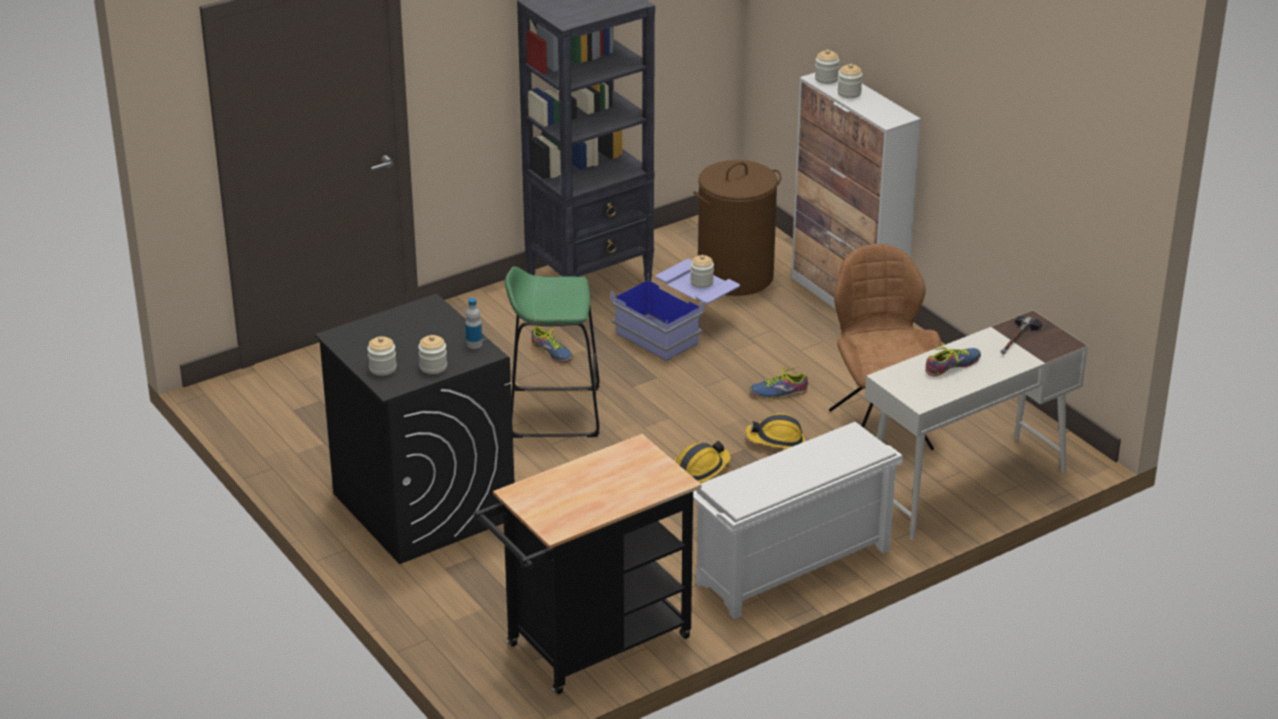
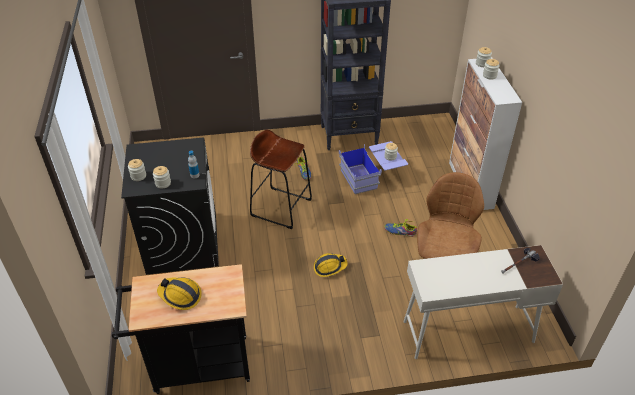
camera: 25 degrees right, 10 degrees up
green stool [505,266,600,438] -> brown stool [250,130,312,229]
brown laundry basket [693,160,781,296] -> none
white shoe rack [693,422,903,619] -> none
hard hat [746,413,805,449] -> hard hat moved to [157,278,202,310]
shoe [925,345,981,377] -> none

